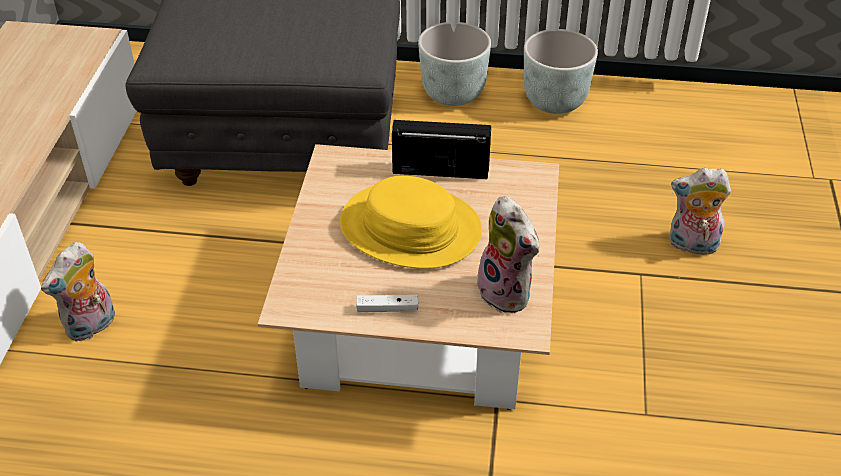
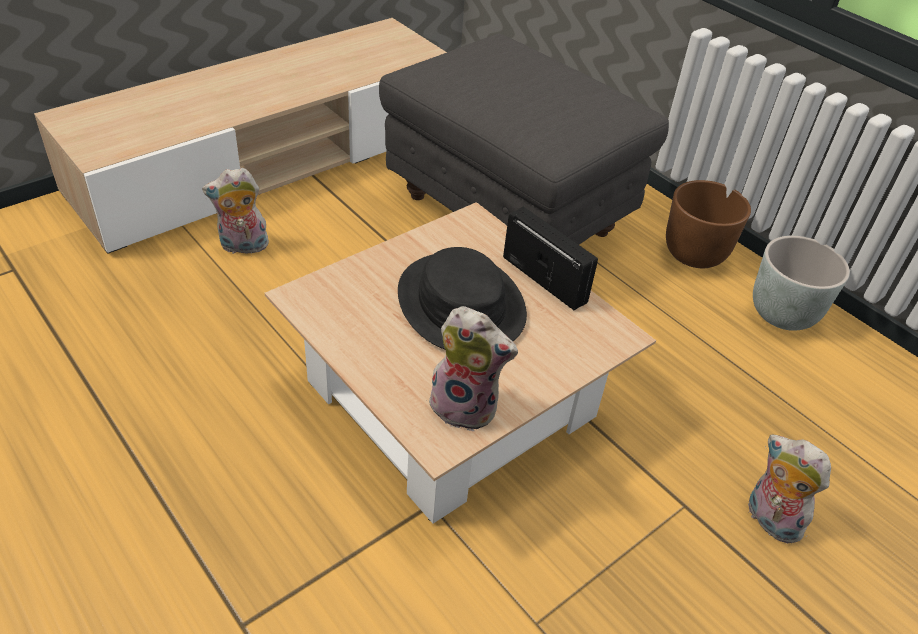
camera: 40 degrees right, 0 degrees up
yellow hat [340,176,482,269] -> black hat [398,247,527,349]
white game controller [356,295,418,312] -> none
grey planter [418,22,491,106] -> brown planter [666,180,751,268]
plush toy [477,196,539,313] -> plush toy turned 75 degrees counterclockwise [424,306,518,432]

